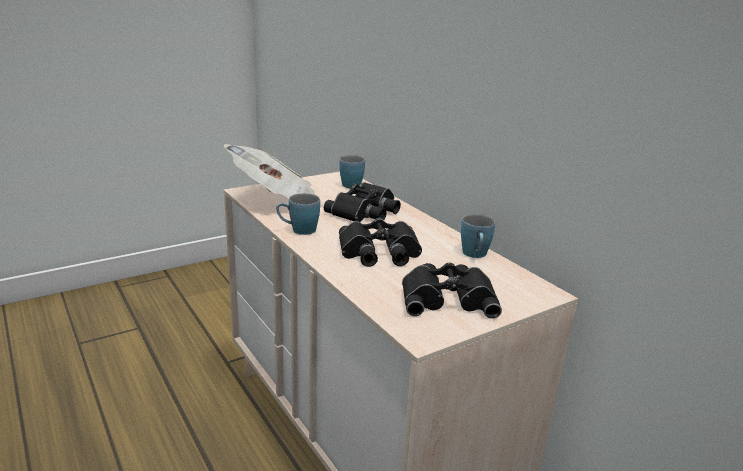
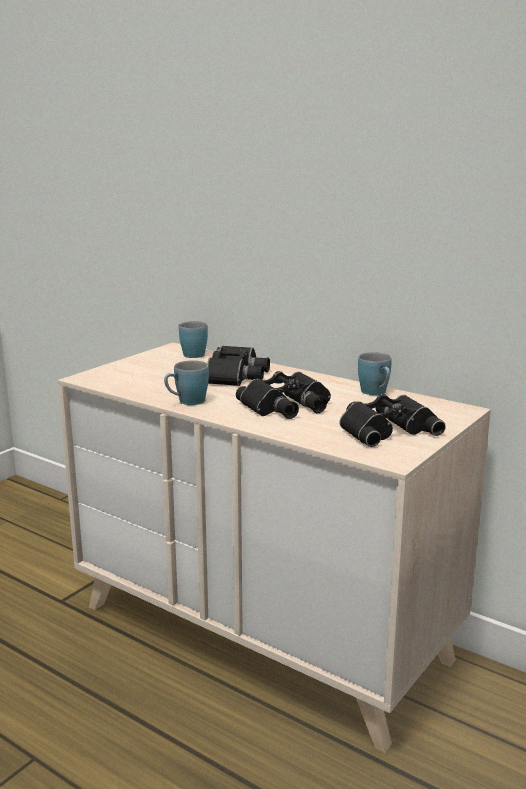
camera: 20 degrees left, 5 degrees down
newspaper [224,144,323,206] -> none

